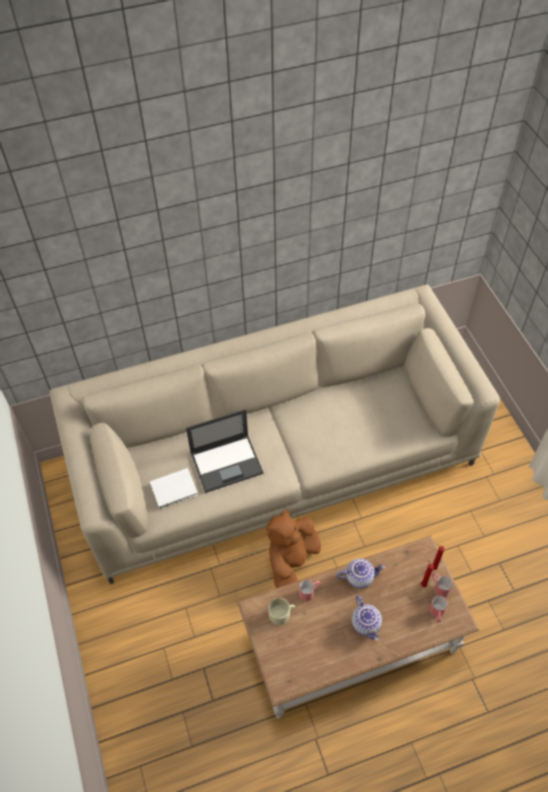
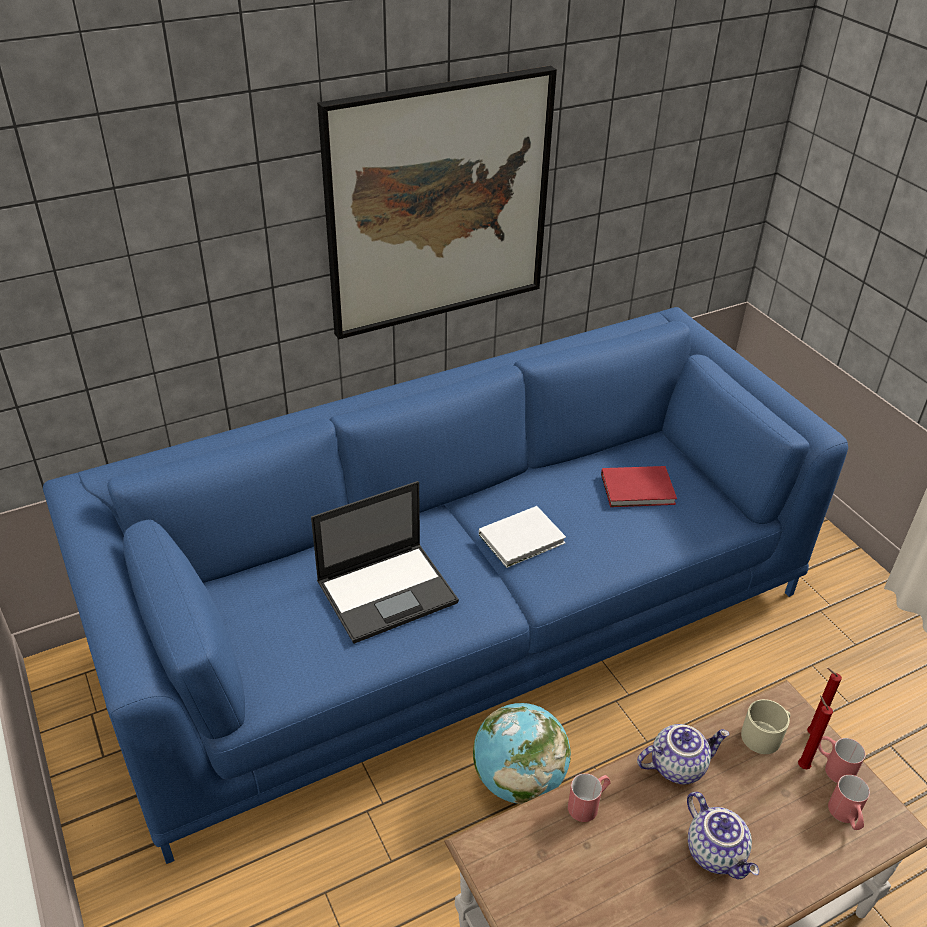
camera: 10 degrees left, 15 degrees down
beige sofa [49,284,500,584] -> blue sofa [43,307,848,864]
white book [150,468,198,509] -> white book moved to [479,506,566,568]
brown plush toy [266,510,321,588] -> globe [473,703,571,804]
beige mug [268,598,295,625] -> beige mug moved to [741,699,790,754]
none -> picture [317,66,557,339]
none -> red book [601,466,677,507]

